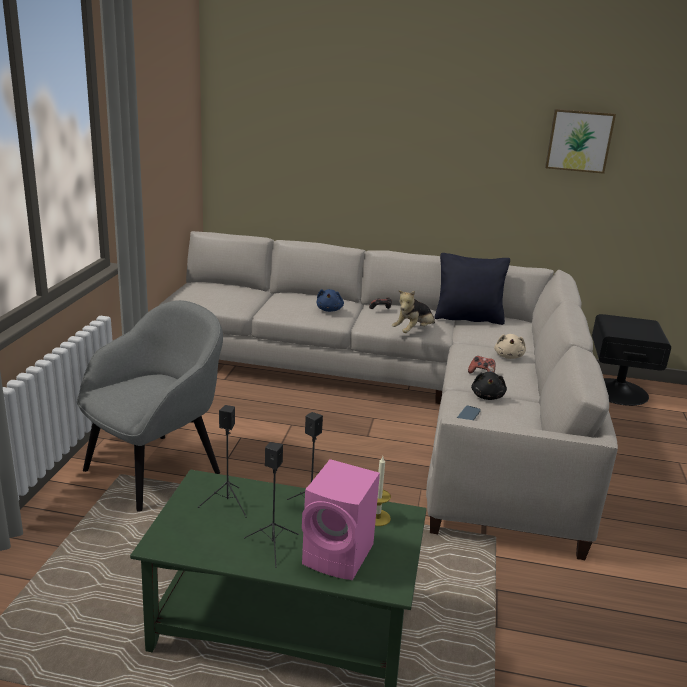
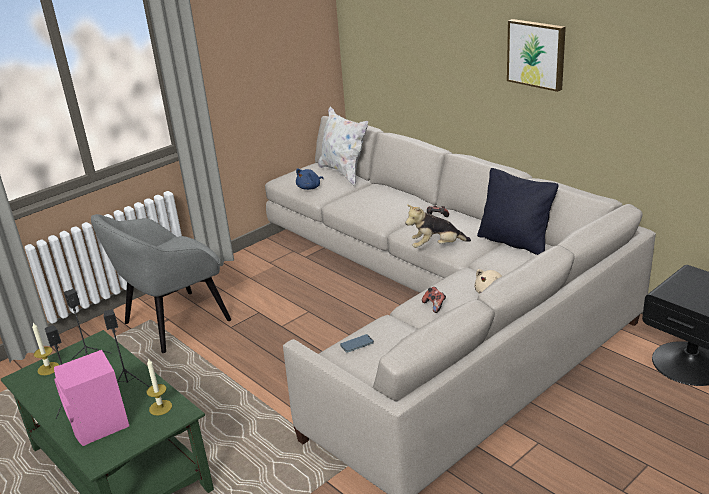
camera: 40 degrees right, 5 degrees up
grey armchair [77,300,223,512] -> grey armchair turned 150 degrees clockwise [91,214,231,353]
blue plush toy [317,289,344,312] -> blue plush toy moved to [296,168,324,190]
black plush toy [471,372,507,400] -> none
picture [545,109,616,174] -> picture moved to [507,19,566,92]
none -> candle [32,323,59,375]
none -> white pillow [318,107,368,186]

